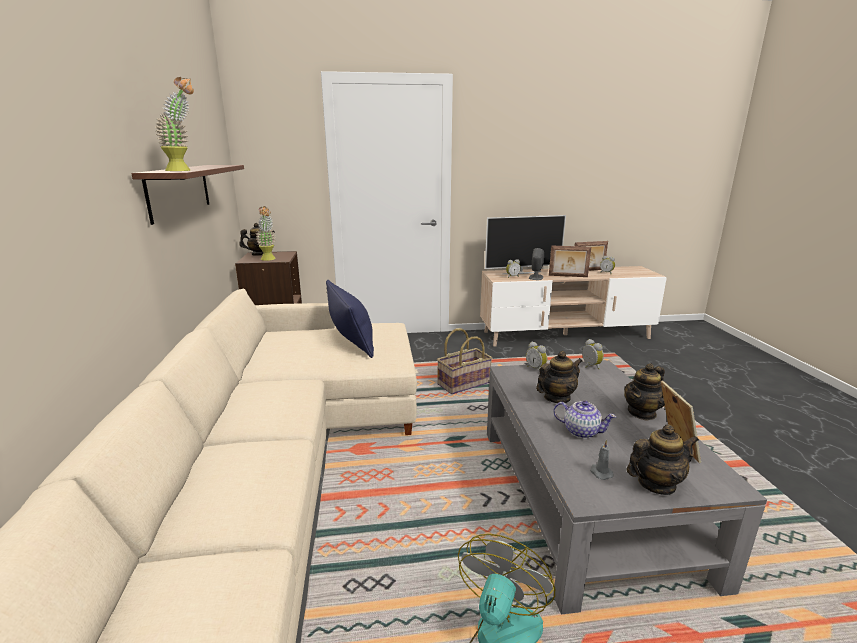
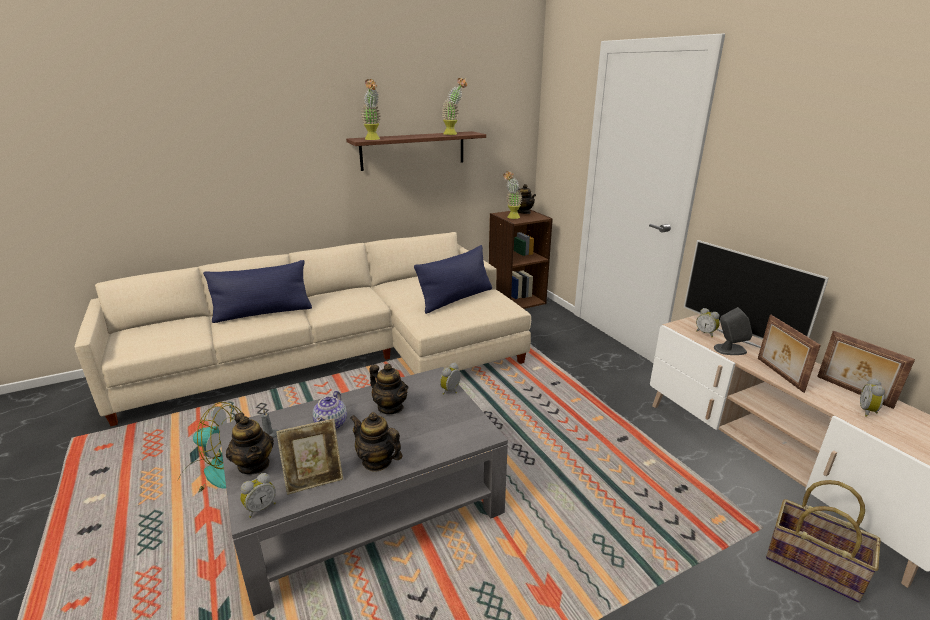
camera: 70 degrees right, 5 degrees up
basket [437,328,492,394] -> basket moved to [766,480,881,603]
alarm clock [582,339,604,369] -> alarm clock moved to [240,473,276,518]
none -> blue pillow [203,260,312,323]
none -> potted plant [442,78,467,135]

